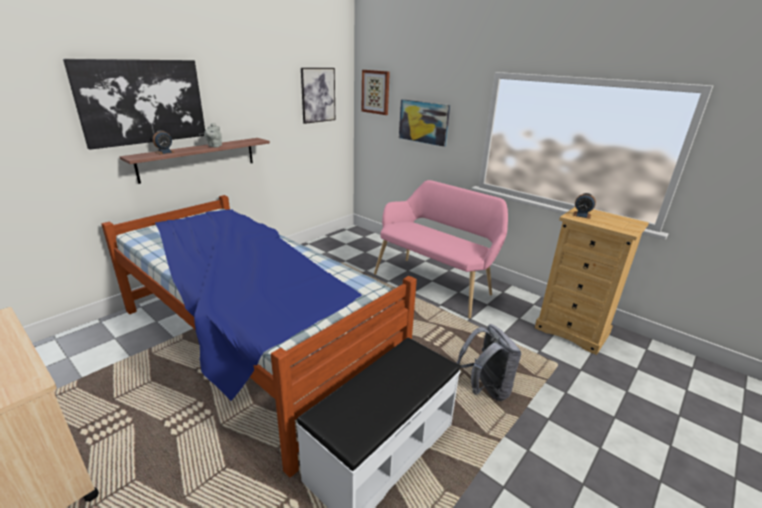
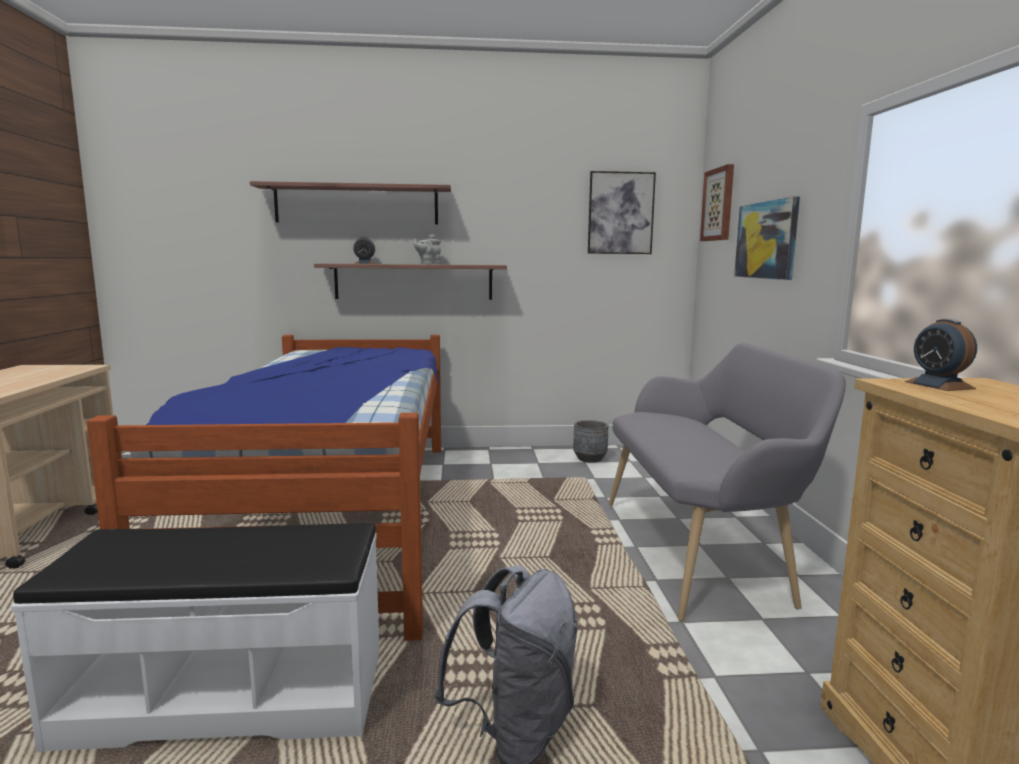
camera: 45 degrees right, 15 degrees down
picture [63,59,205,150] -> shelf [250,181,451,225]
pink bench [374,180,508,319] -> grey bench [609,343,846,621]
none -> grey planter [573,420,608,463]

